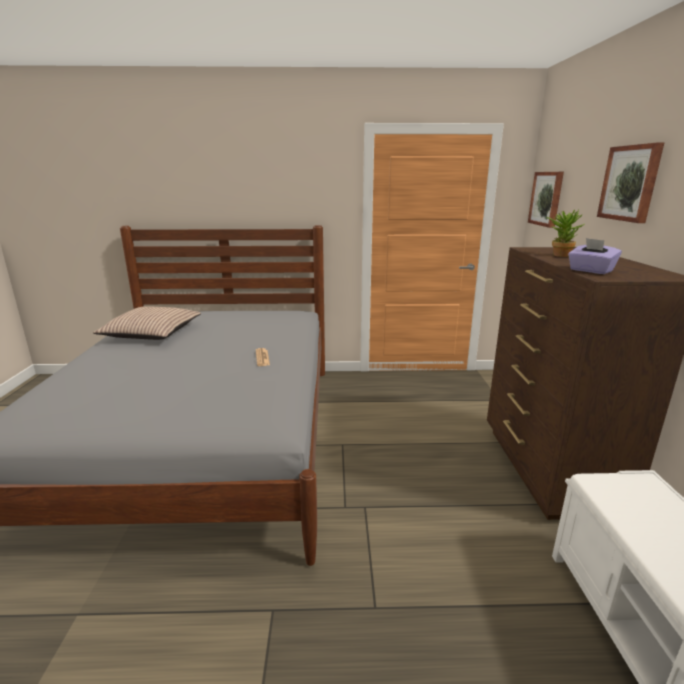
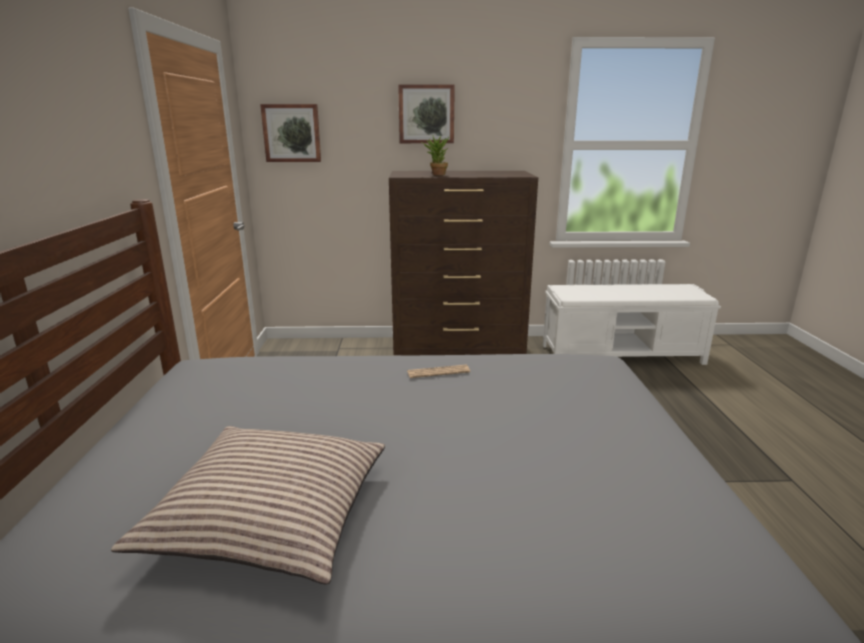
camera: 90 degrees left, 0 degrees up
purple tissue box [568,238,622,274] -> none

